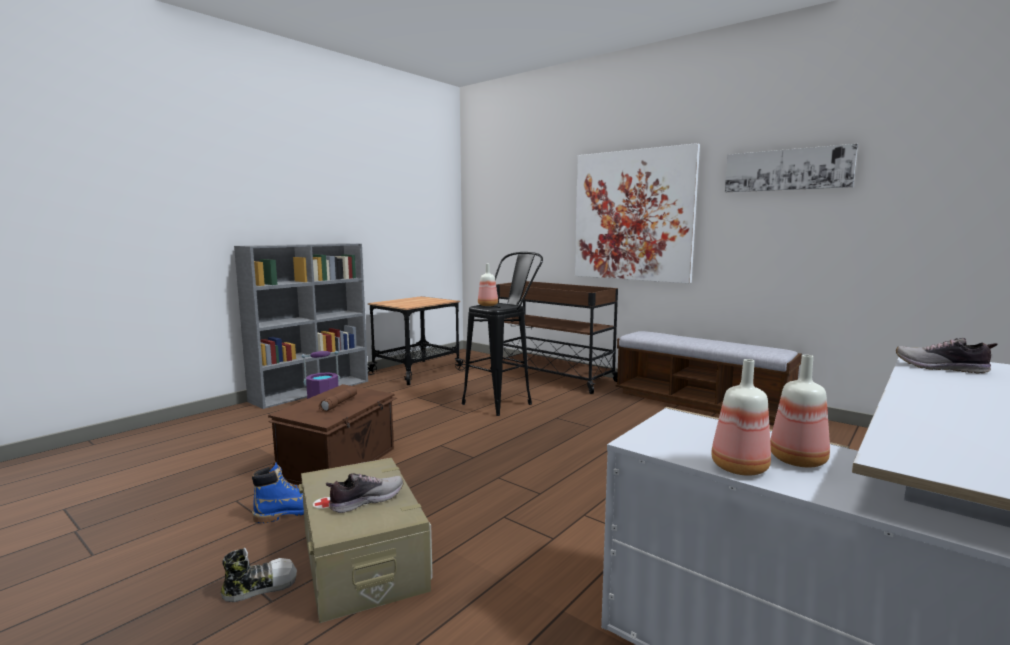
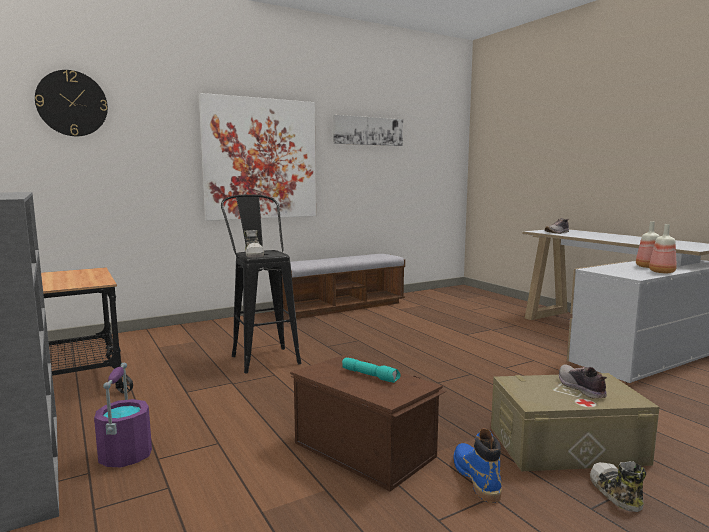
camera: 70 degrees left, 0 degrees up
brown flashlight [319,387,357,411] -> turquoise flashlight [342,357,401,383]
bottle [478,264,498,306] -> shoe [244,230,264,258]
brown cart [490,281,618,394] -> none
none -> wall clock [35,70,108,136]

